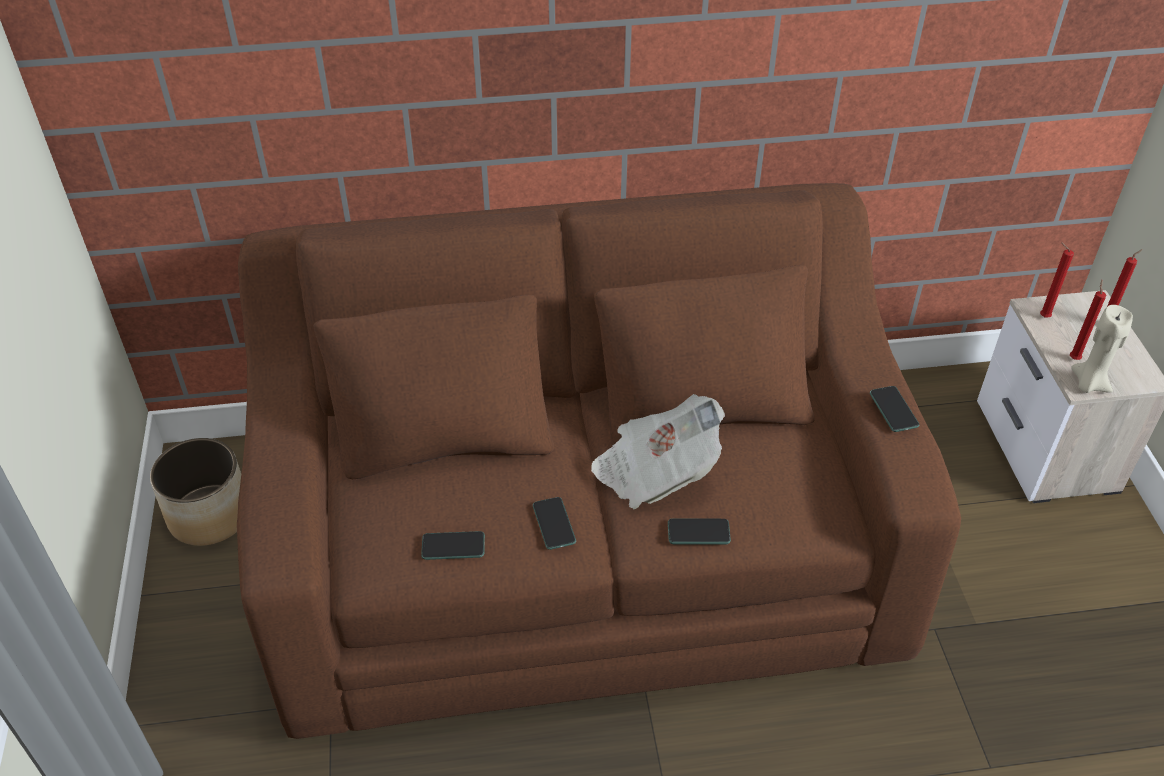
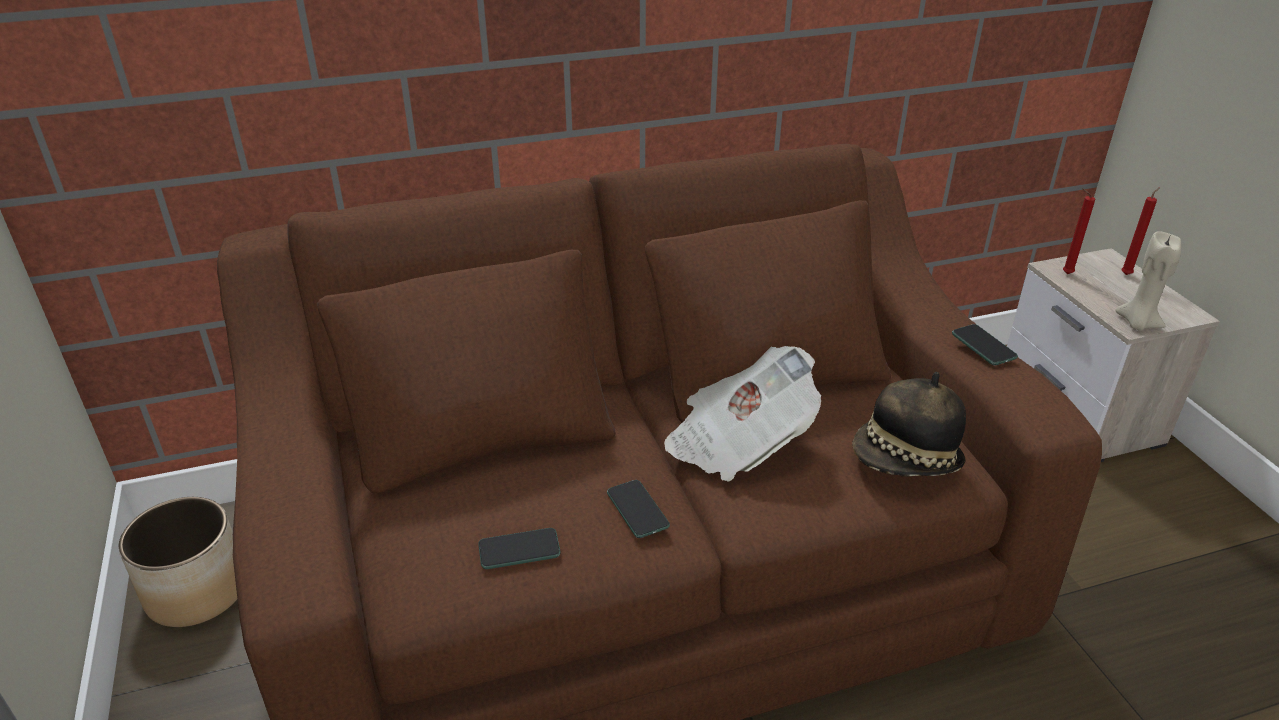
camera: 10 degrees left, 10 degrees down
phone [668,519,731,545] -> none
red candle [1070,280,1106,360] -> none
none -> hat [852,372,966,477]

